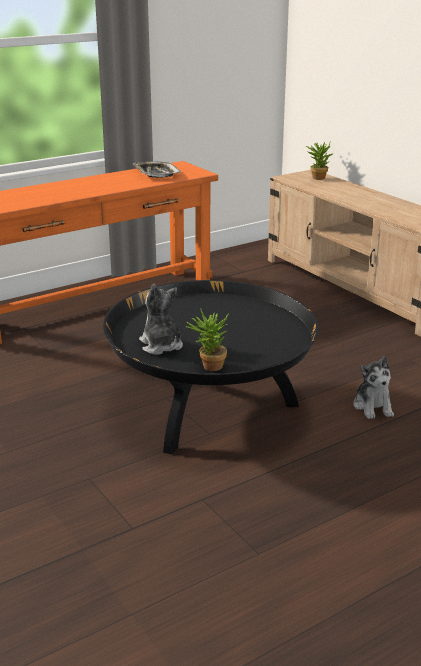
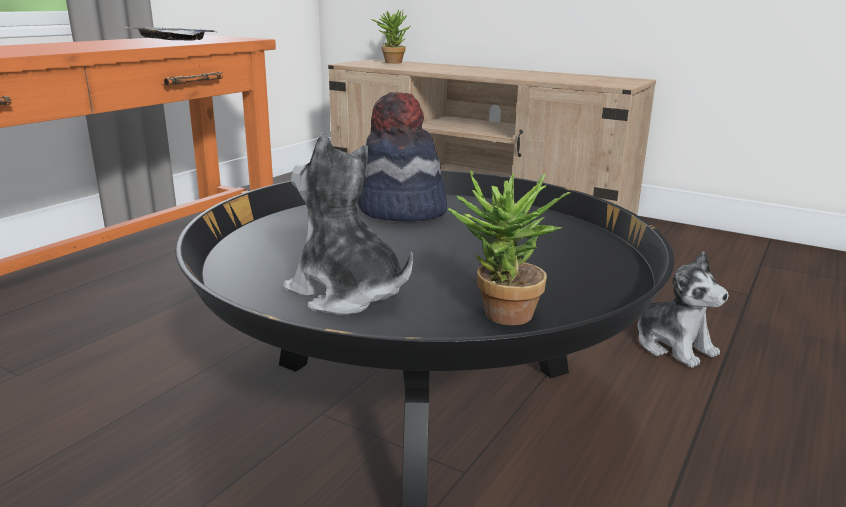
camera: 25 degrees left, 5 degrees down
none -> hat [357,92,447,222]

